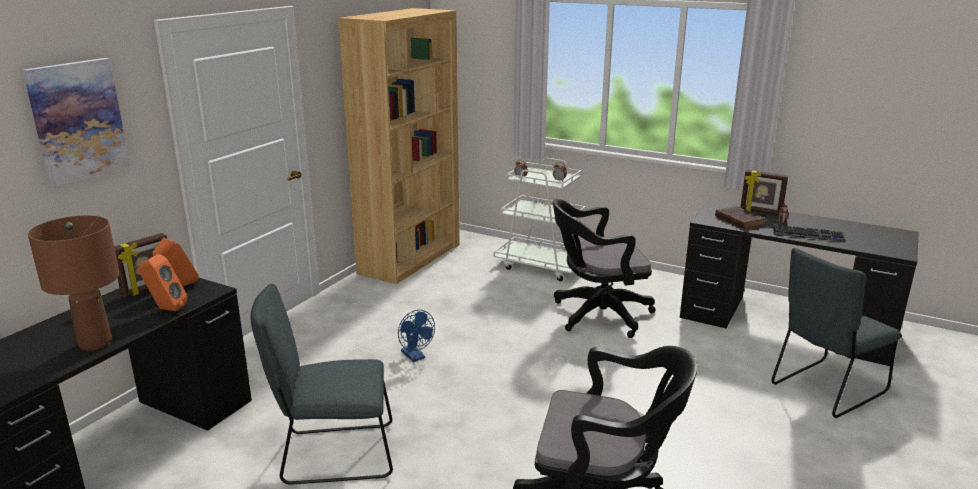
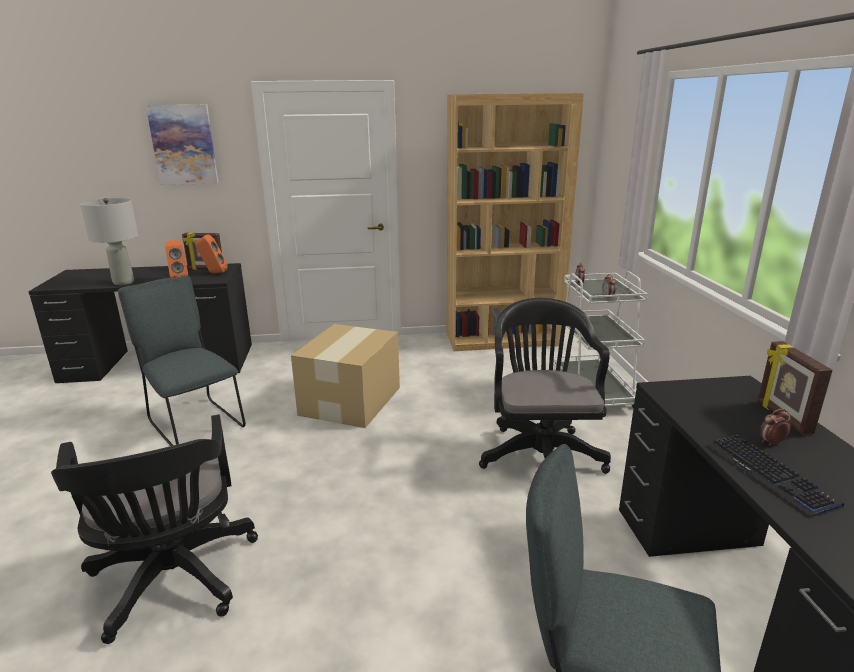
camera: 55 degrees right, 0 degrees up
brown table lamp [28,216,119,351] -> grey table lamp [80,198,138,285]
blue fan [398,310,435,362] -> cardboard box [291,324,400,428]
black office chair [553,199,655,338] -> black office chair turned 45 degrees clockwise [479,298,611,474]
brown book [715,206,766,229] -> none

